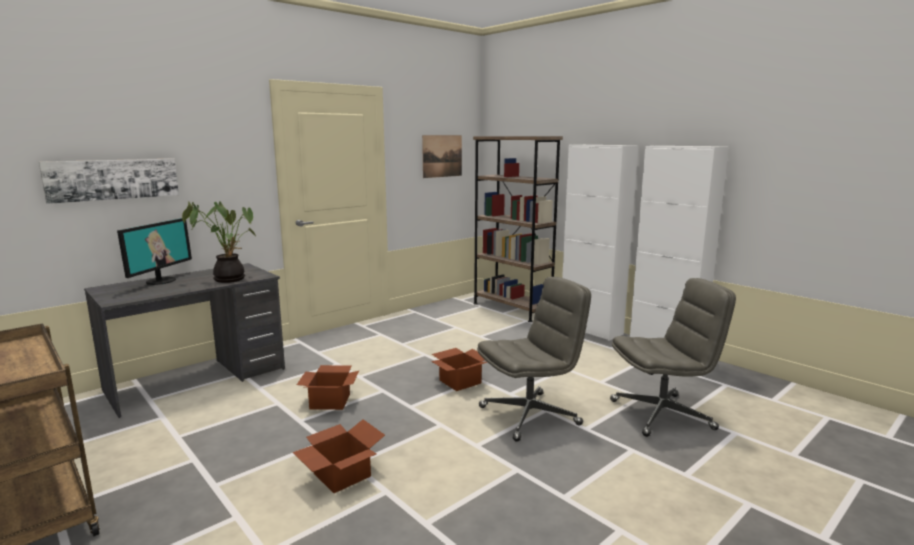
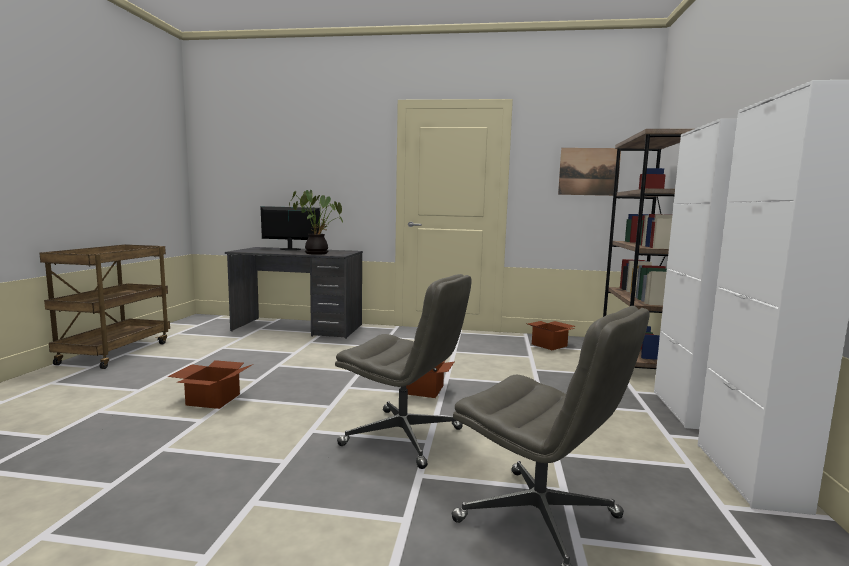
camera: 50 degrees right, 5 degrees down
picture [39,159,179,204] -> none
monitor [117,218,192,285] -> monitor turned 150 degrees counterclockwise [260,206,320,250]
cardboard box [297,365,359,410] -> cardboard box moved to [528,321,575,350]

